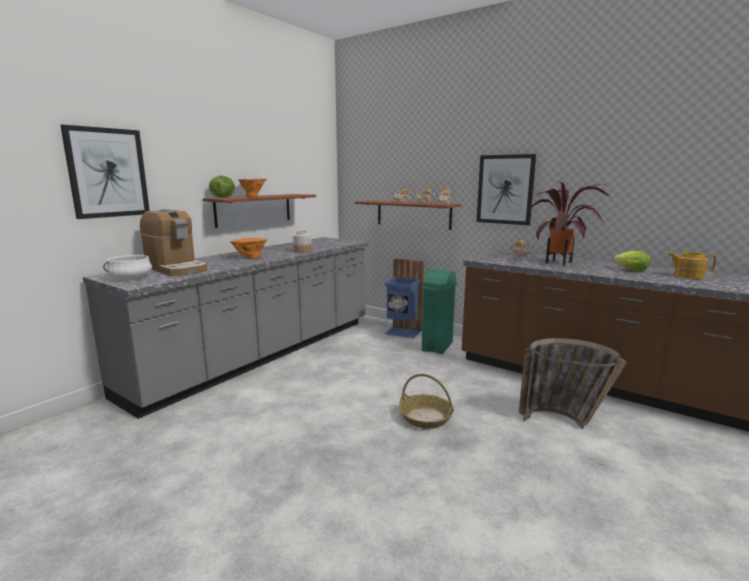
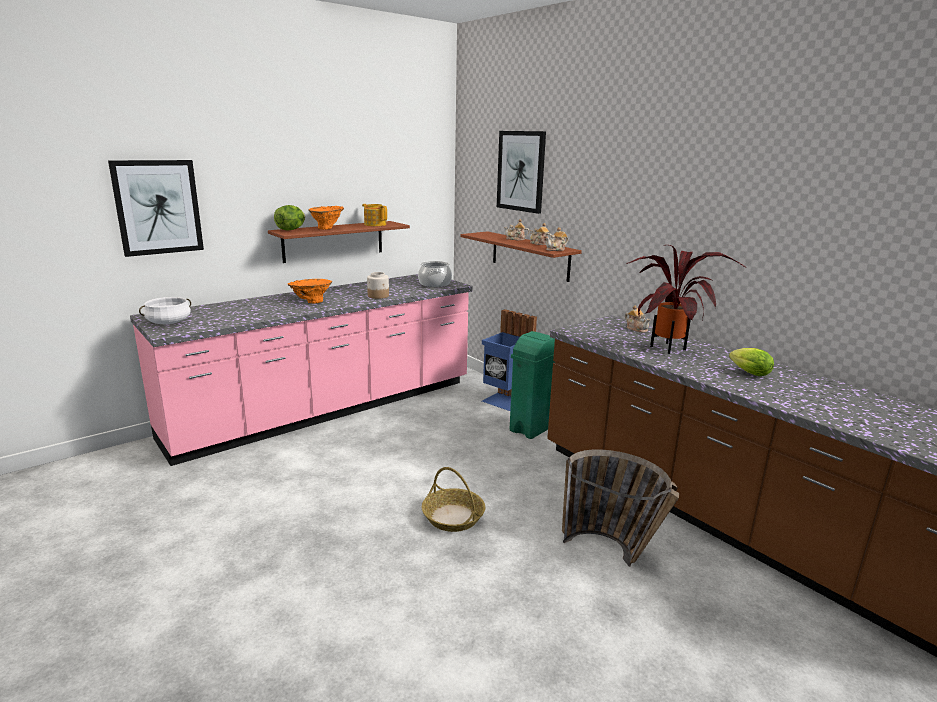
camera: 15 degrees right, 5 degrees up
grey counter [83,237,368,419] -> pink counter [130,274,473,466]
coffee machine [140,209,207,276] -> none
picture [476,154,536,225] -> picture moved to [497,131,546,214]
teapot [668,252,717,279] -> teapot moved to [362,204,387,226]
none -> cooking pot [418,261,452,287]

